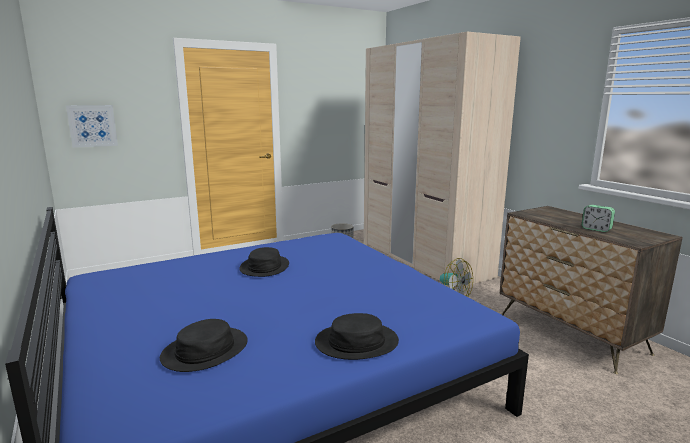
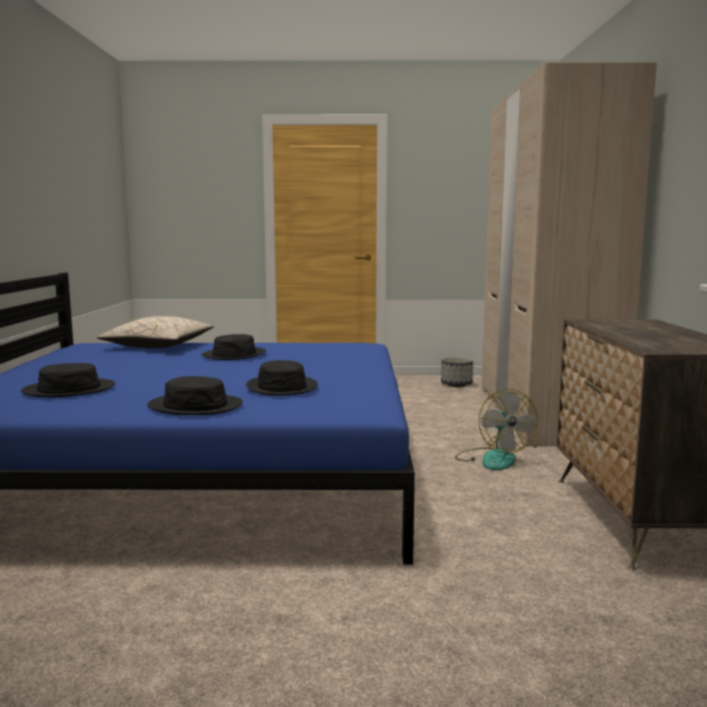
camera: 30 degrees right, 5 degrees down
picture [66,105,118,148] -> none
alarm clock [581,205,615,232] -> none
none -> beige pillow [97,316,214,348]
none -> black hat [246,360,318,396]

